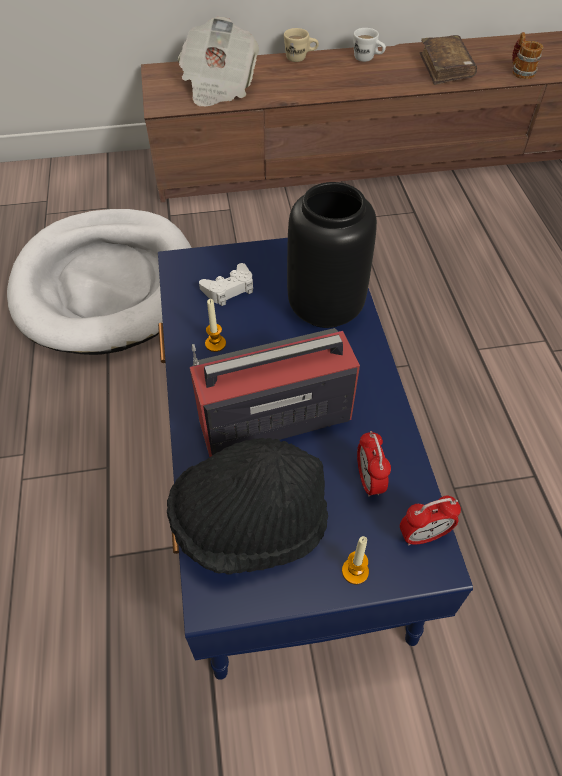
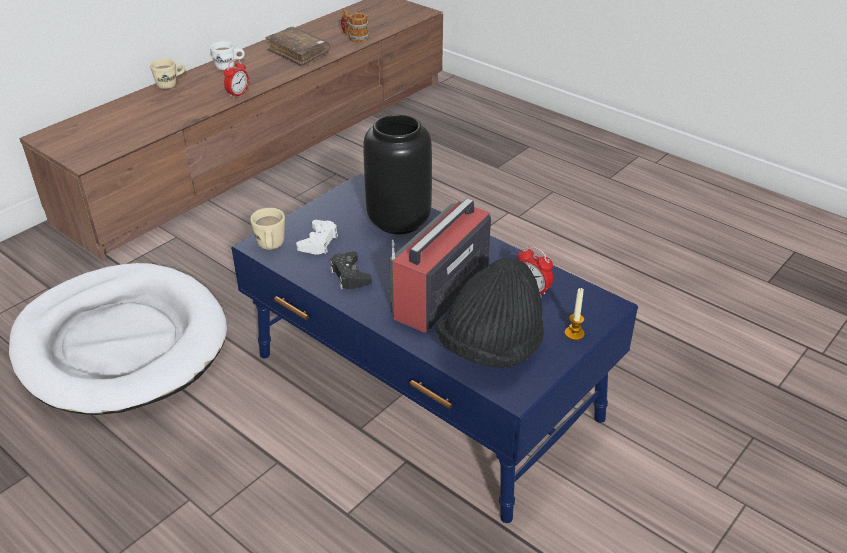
camera: 40 degrees left, 15 degrees down
newspaper [178,17,259,106] -> none
candle [205,299,226,352] -> black game controller [330,251,372,289]
alarm clock [400,496,461,546] -> alarm clock moved to [224,59,249,98]
none -> beige mug [250,208,285,250]

